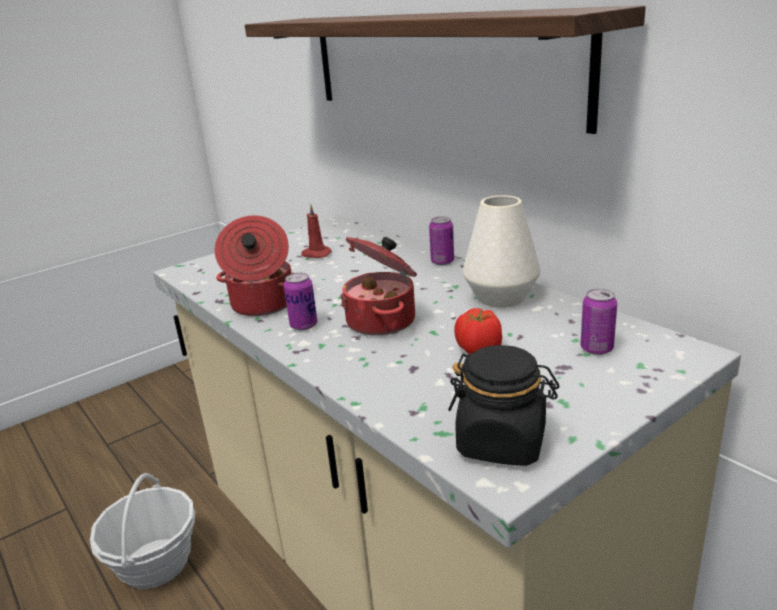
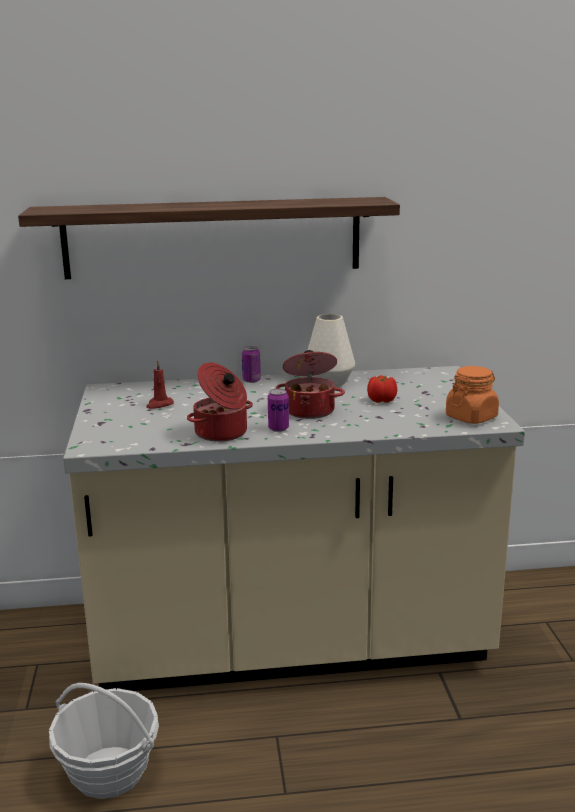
camera: 60 degrees left, 5 degrees down
black jar [448,345,559,466] -> orange jar [446,366,499,424]
can [581,289,617,355] -> none

